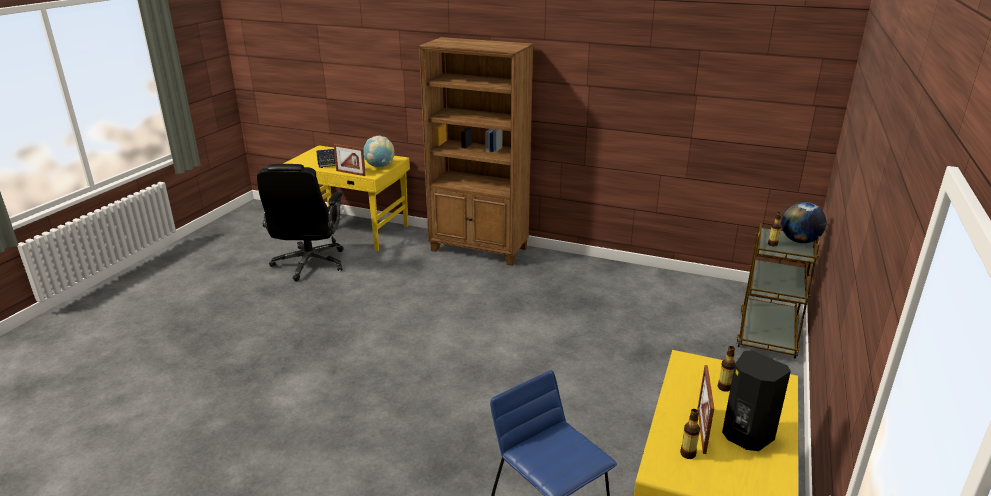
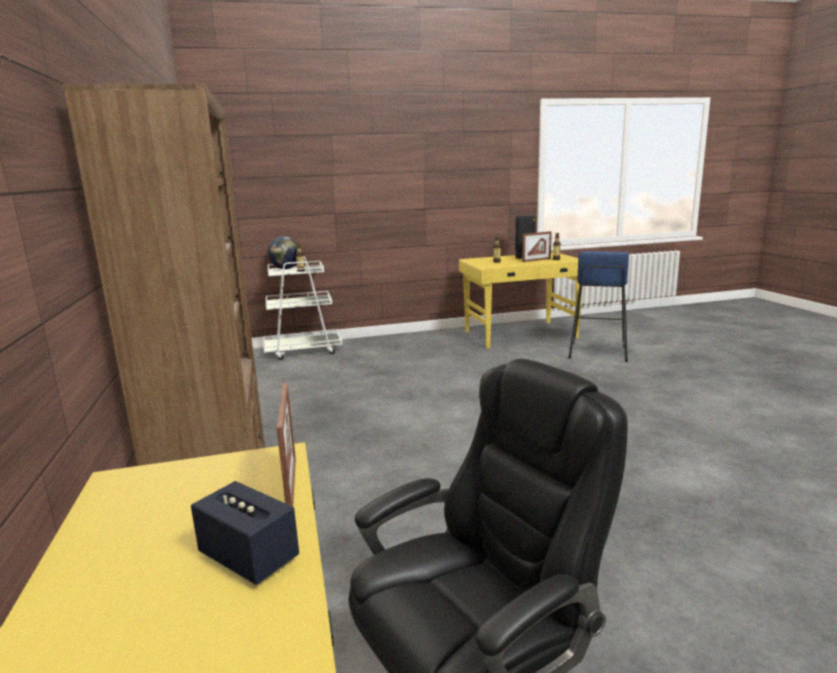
camera: 125 degrees left, 10 degrees down
globe [363,136,395,168] -> none
brown cart [736,222,820,359] -> white cart [263,256,342,360]

